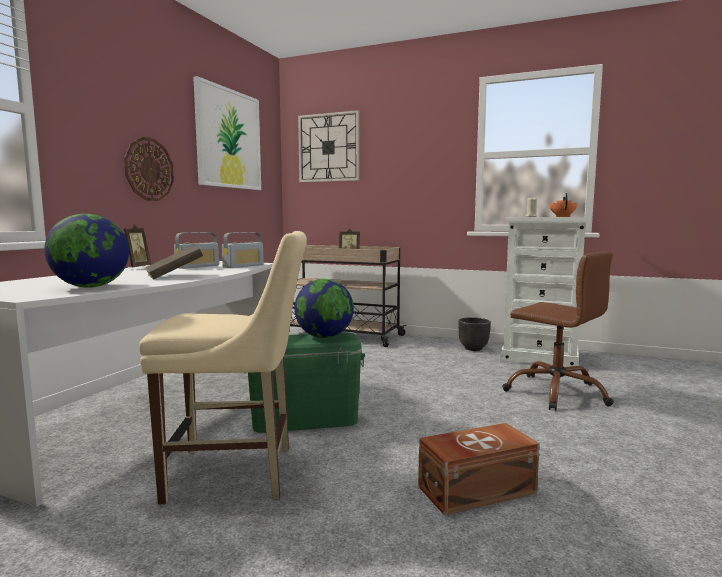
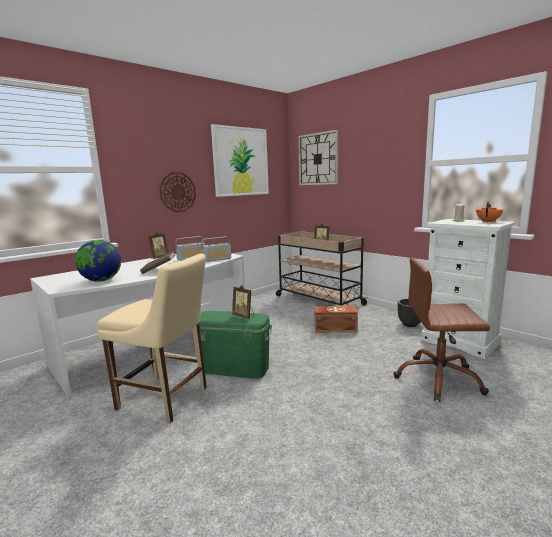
camera: 25 degrees right, 5 degrees up
globe [294,279,354,338] -> picture frame [232,285,255,319]
brown storage box [418,423,540,516] -> brown storage box moved to [314,305,358,332]
brown office chair [502,251,614,411] -> brown office chair turned 120 degrees clockwise [393,258,490,402]

